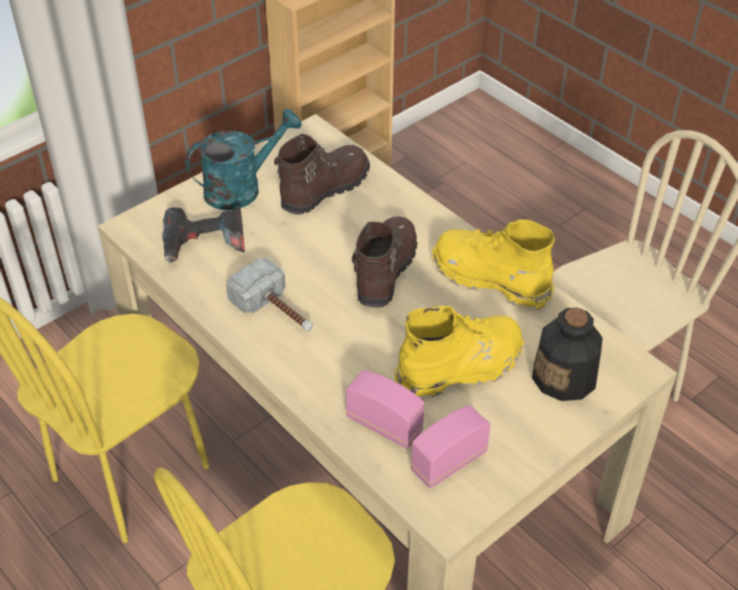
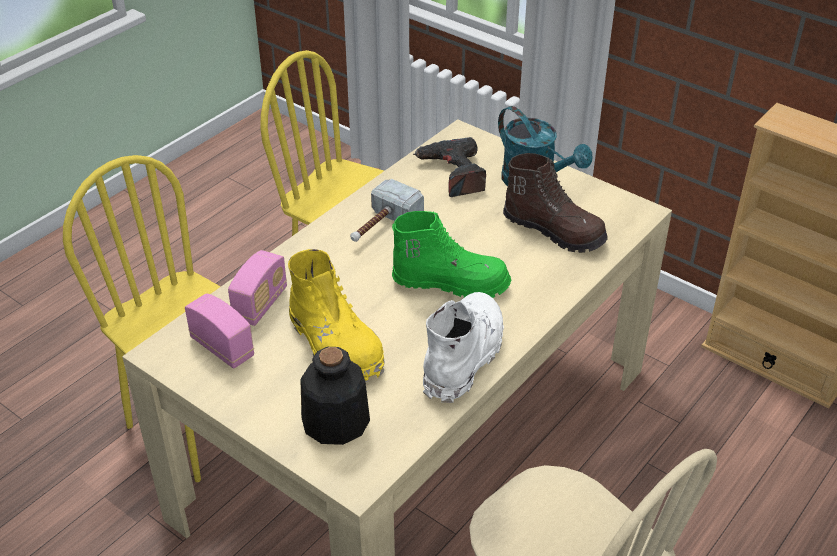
camera: 80 degrees right, 5 degrees down
brown boot [352,217,417,308] -> green boot [392,211,511,298]
yellow boot [432,220,555,310] -> white boot [423,292,504,403]

